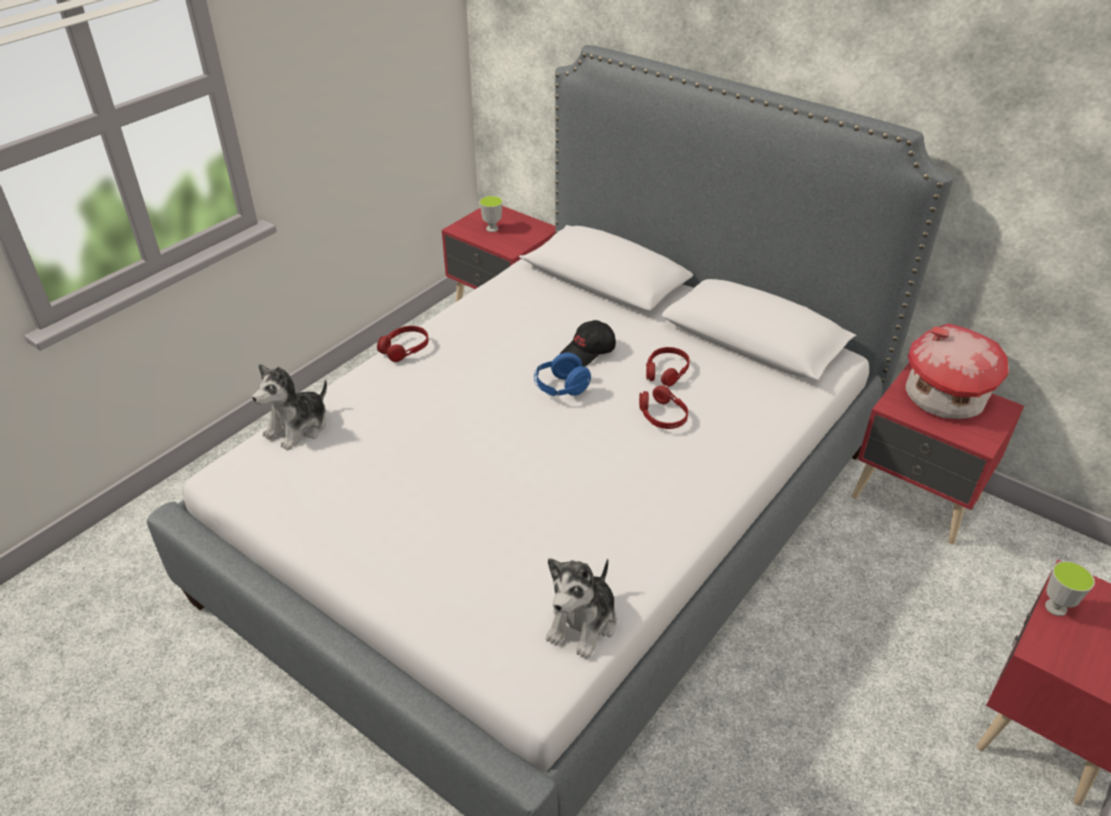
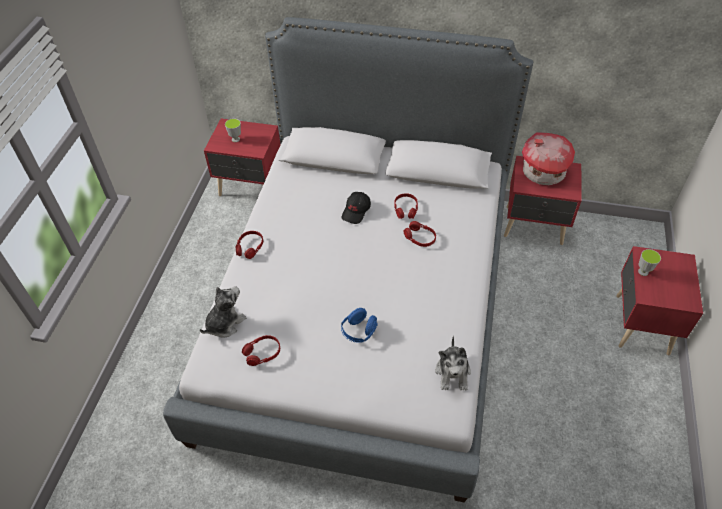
camera: 25 degrees left, 10 degrees up
plush toy [252,364,327,450] -> plush toy turned 150 degrees counterclockwise [200,286,246,338]
blue headphones [534,353,591,396] -> blue headphones moved to [341,308,378,342]
none -> red headphones [242,335,280,366]

